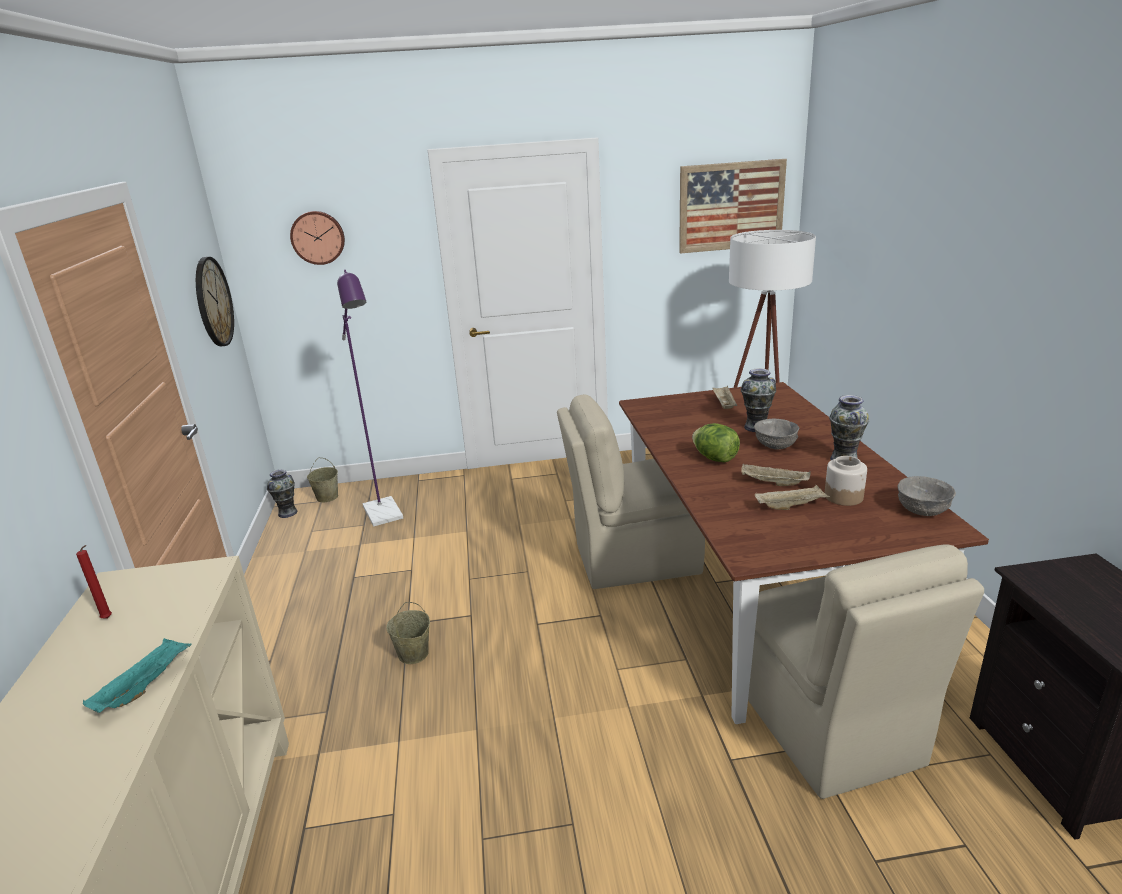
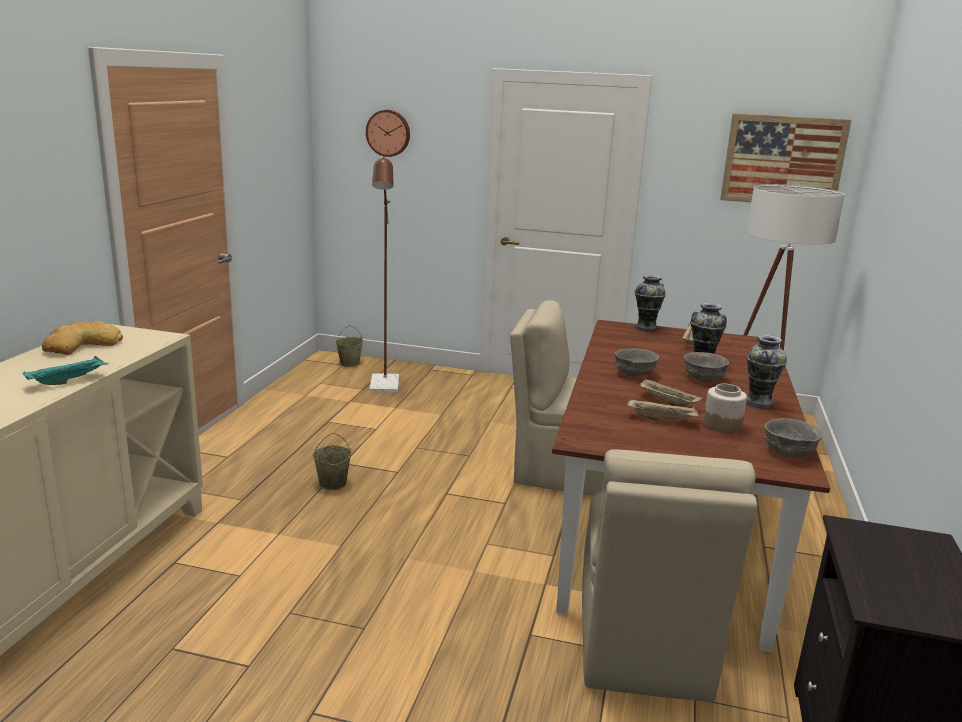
camera: 20 degrees right, 5 degrees down
red candle [76,545,112,619] -> bread [42,321,123,355]
wall clock [196,257,234,346] -> none
vase [267,469,297,518] -> vase moved to [635,275,666,332]
purple floor lamp [337,270,403,527] -> brown floor lamp [370,156,399,393]
lettuce [692,423,740,462] -> grey bowl [615,348,659,377]

